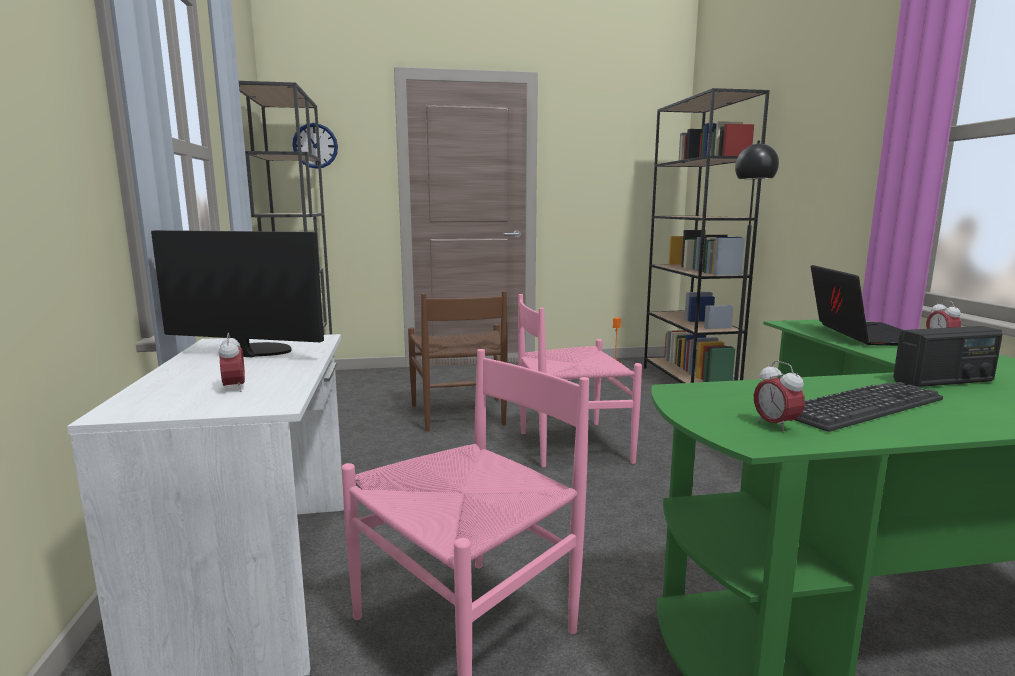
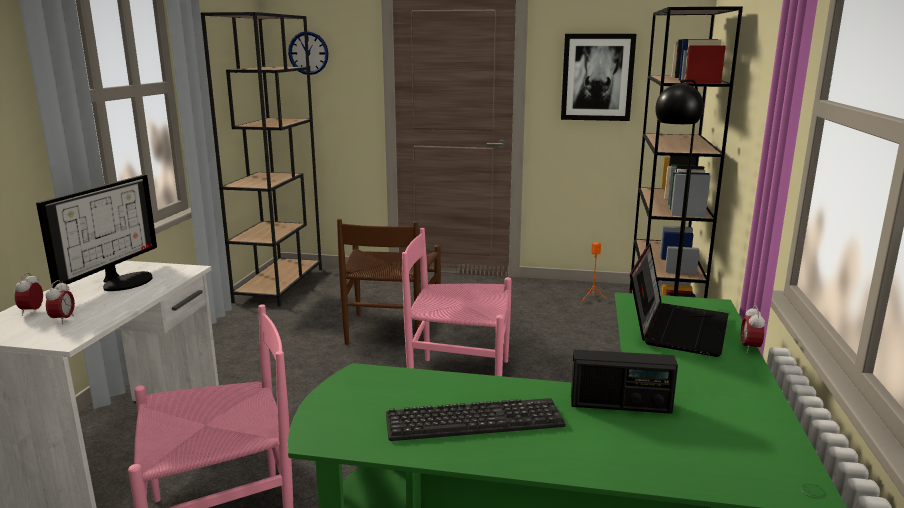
camera: 20 degrees right, 5 degrees up
monitor [151,230,324,357] -> monitor turned 75 degrees clockwise [36,175,157,291]
alarm clock [754,361,805,433] -> alarm clock moved to [15,273,43,316]
none -> picture [561,34,636,121]

